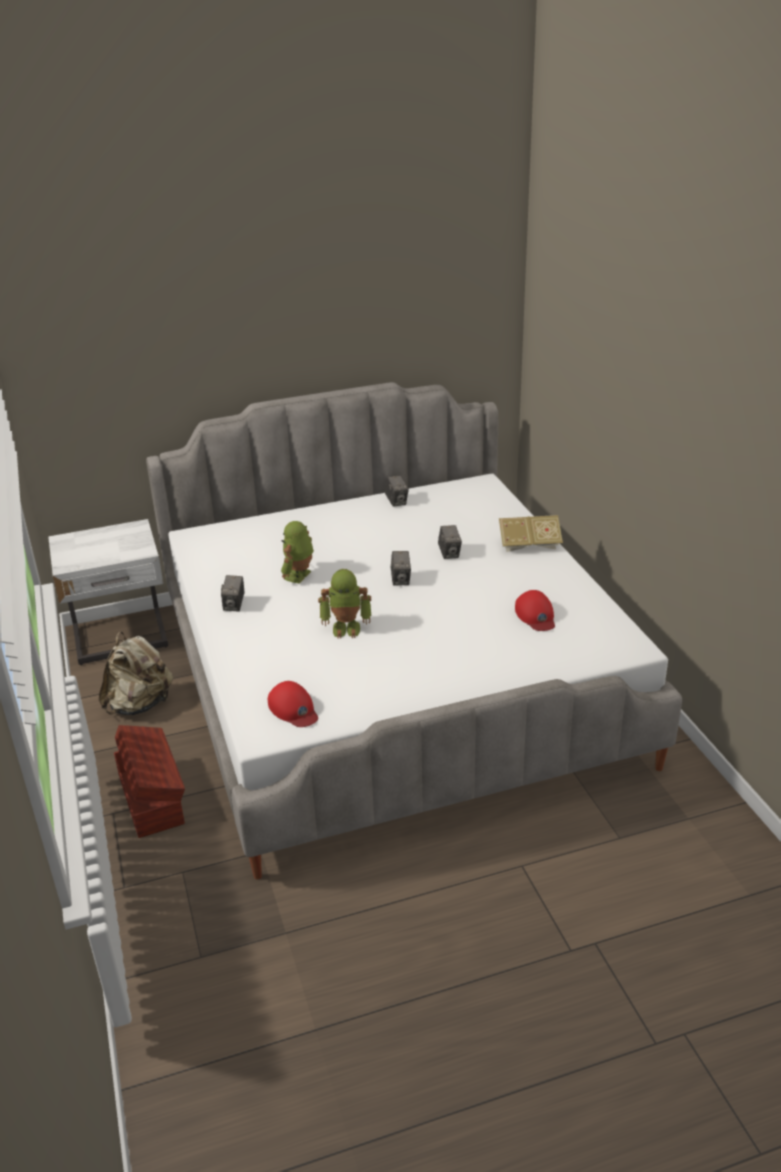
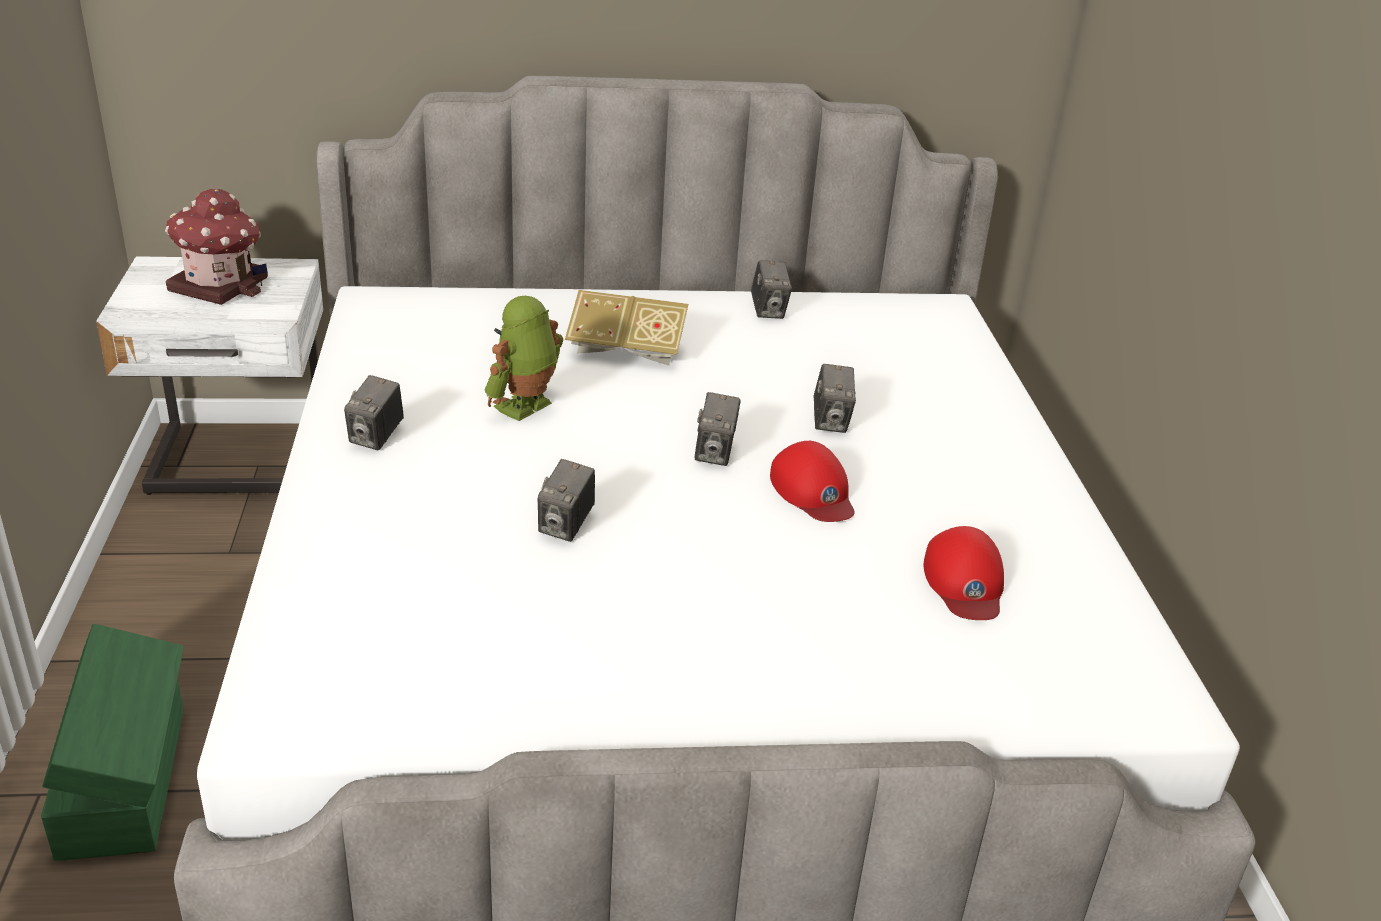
camera: 10 degrees right, 0 degrees up
beige backpack [99,632,173,715] -> none
brown storage box [114,725,185,838] -> green storage box [41,624,184,861]
red cap [268,681,318,727] -> red cap moved to [770,441,855,522]
toy robot [318,569,371,639] -> camera [538,459,595,542]
book [499,515,563,552] -> book moved to [565,290,688,366]
none -> toy house [165,189,268,305]

